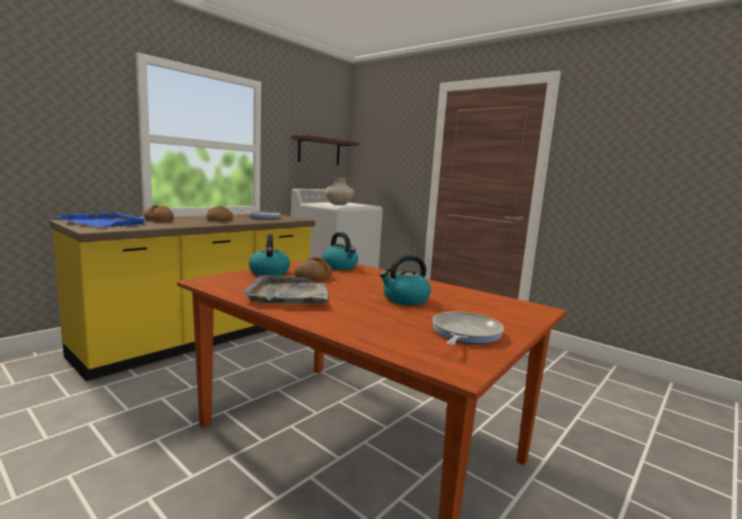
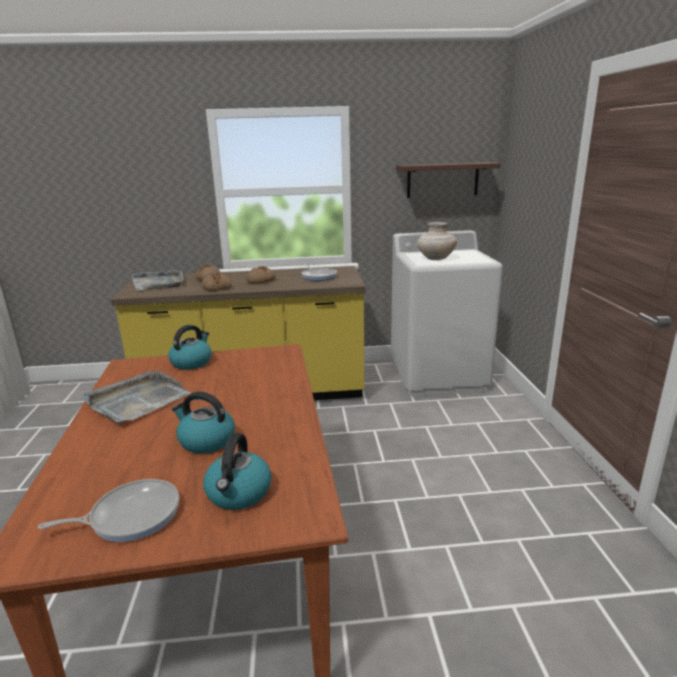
camera: 45 degrees right, 10 degrees up
blue tray [57,212,146,227] -> grey tray [132,269,184,290]
bread [294,257,333,281] -> bread moved to [201,273,232,291]
kettle [322,232,358,270] -> kettle moved to [203,433,272,510]

